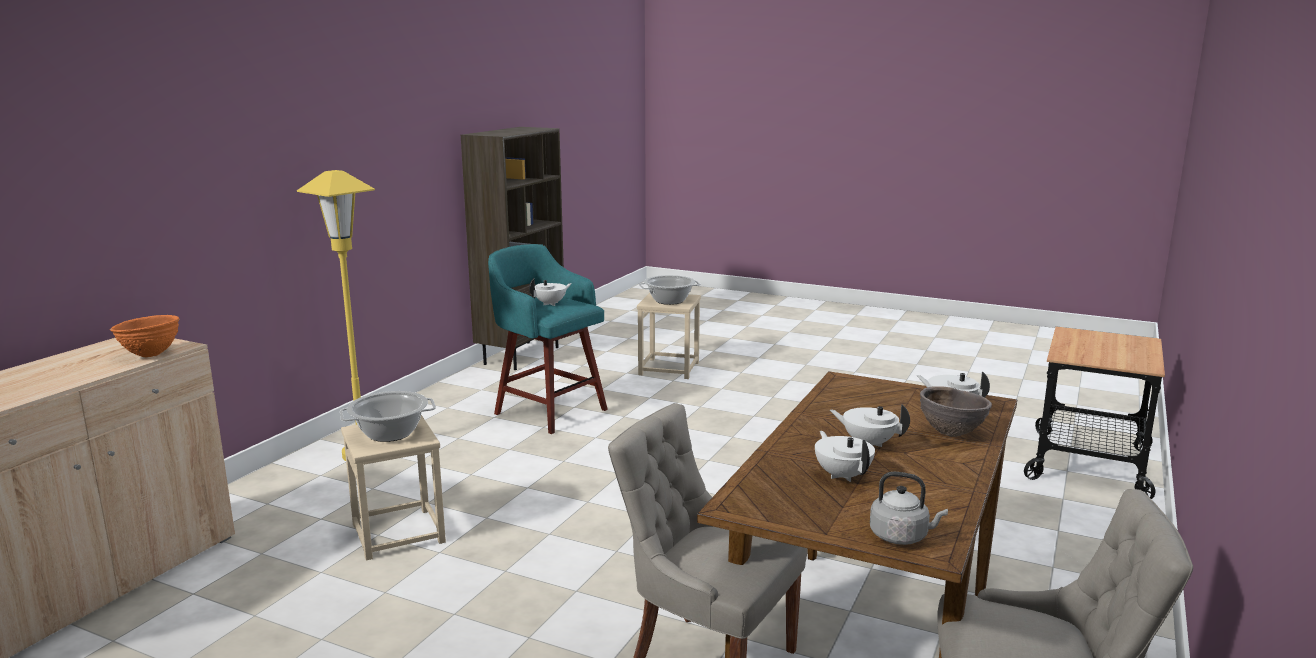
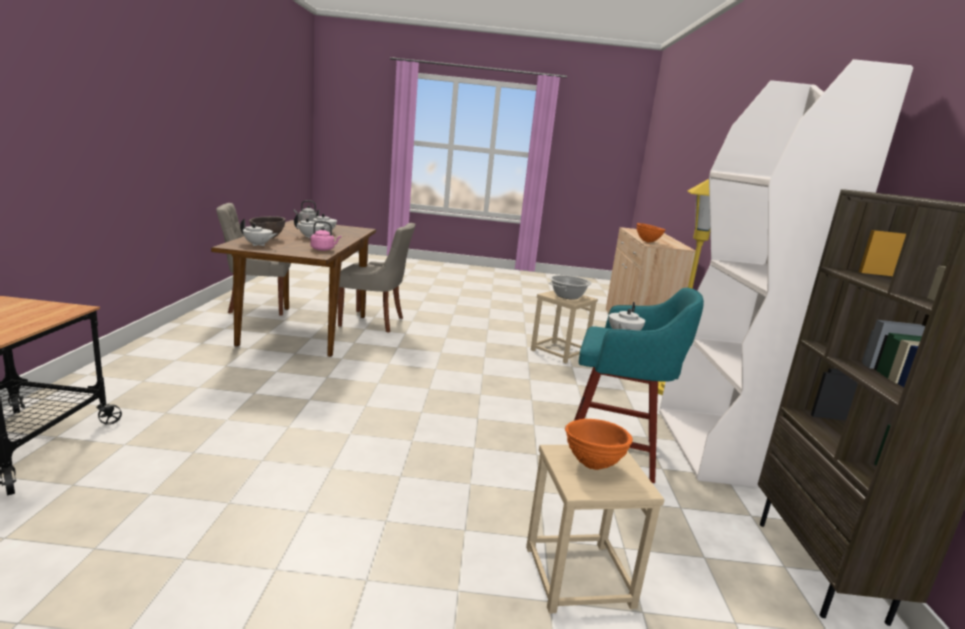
camera: 155 degrees right, 0 degrees up
cooking pot [639,275,701,305] -> orange bowl [565,419,633,470]
none -> pink kettle [310,221,341,251]
none -> white bookcase [659,59,913,488]

